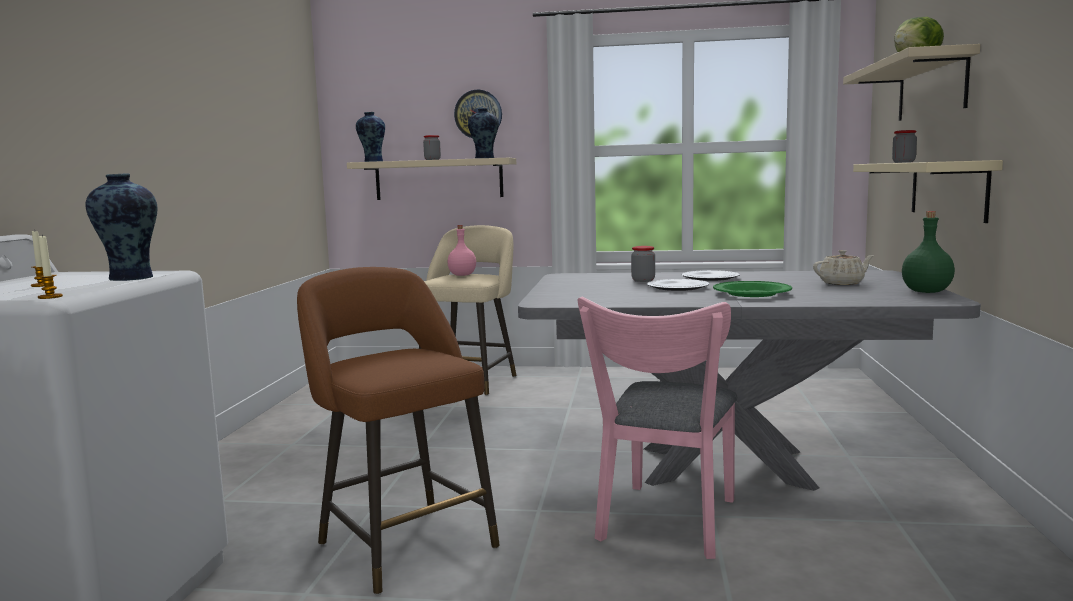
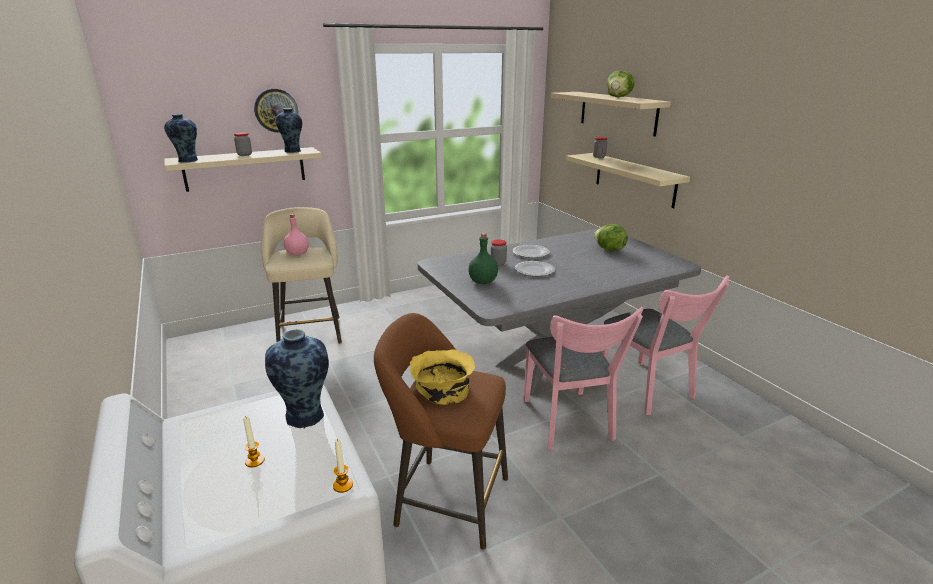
camera: 35 degrees left, 15 degrees up
green plate [713,281,792,297] -> none
beige teapot [813,250,874,285] -> lettuce [594,224,628,251]
green bottle [902,211,955,293] -> green bottle moved to [468,233,498,284]
none -> yellow bowl [410,349,475,405]
none -> pink chair [601,275,729,415]

